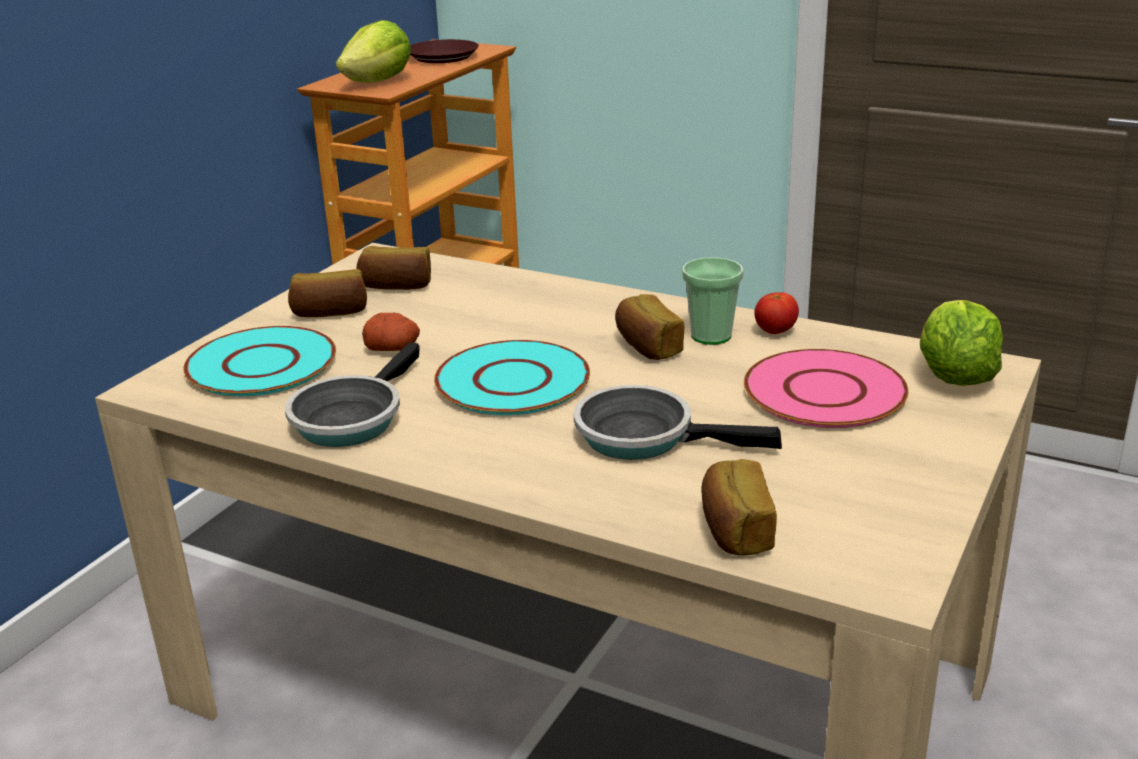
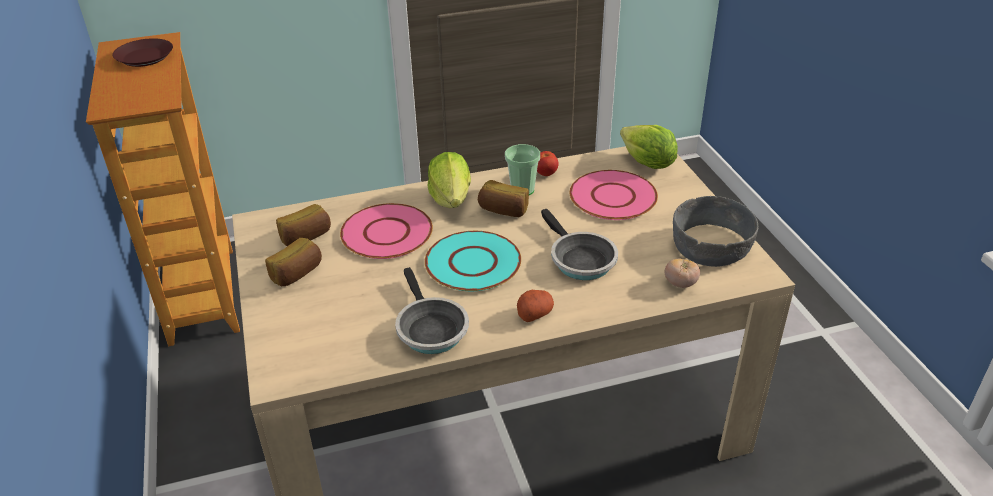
camera: 45 degrees left, 10 degrees up
turquoise plate [183,326,336,396] -> none
lettuce [336,20,411,83] -> lettuce moved to [427,152,471,208]
potato [362,313,420,351] -> potato moved to [517,290,554,322]
frying pan [574,385,782,460] -> frying pan turned 90 degrees counterclockwise [541,209,618,280]
bread [701,459,777,555] -> tomato [665,259,700,288]
none -> pink plate [340,203,433,259]
none -> grey bowl [673,196,759,267]

